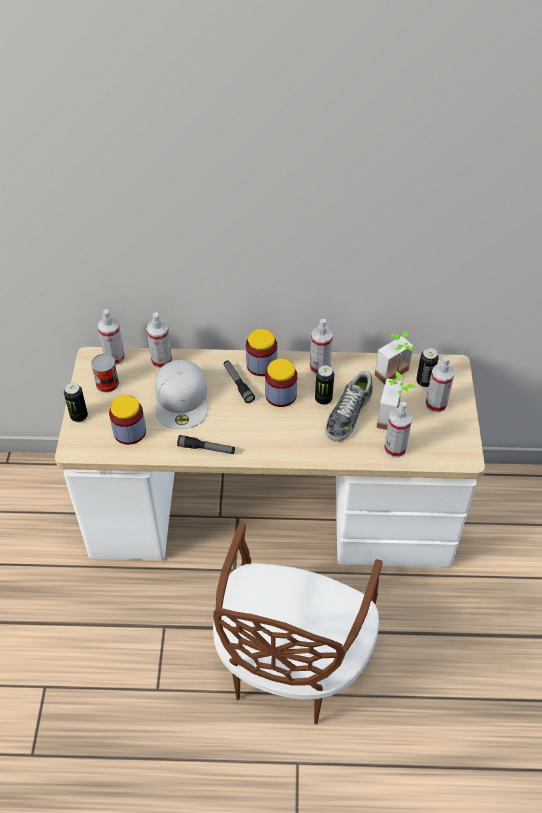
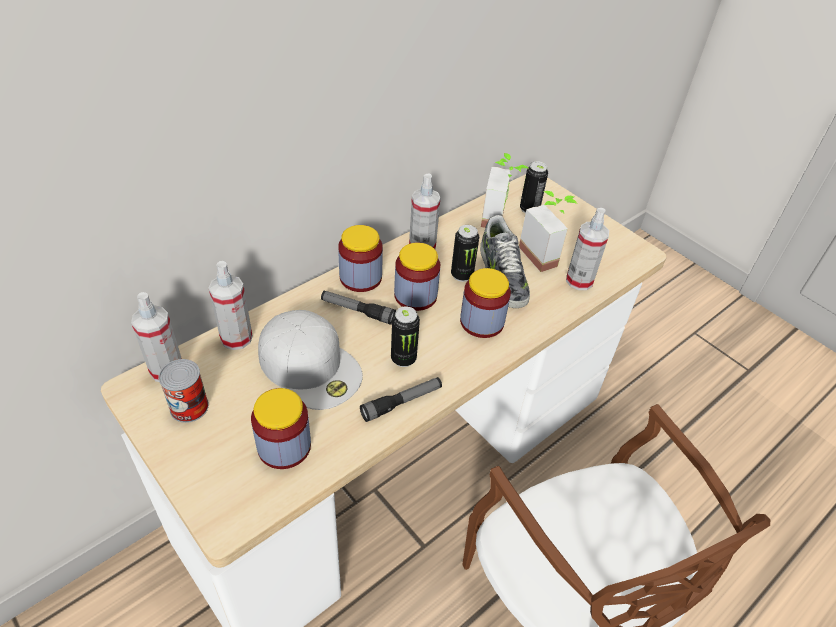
camera: 45 degrees left, 5 degrees down
can [64,382,88,422] -> can moved to [391,306,420,367]
spray bottle [426,356,455,413] -> none
none -> jar [460,268,511,338]

